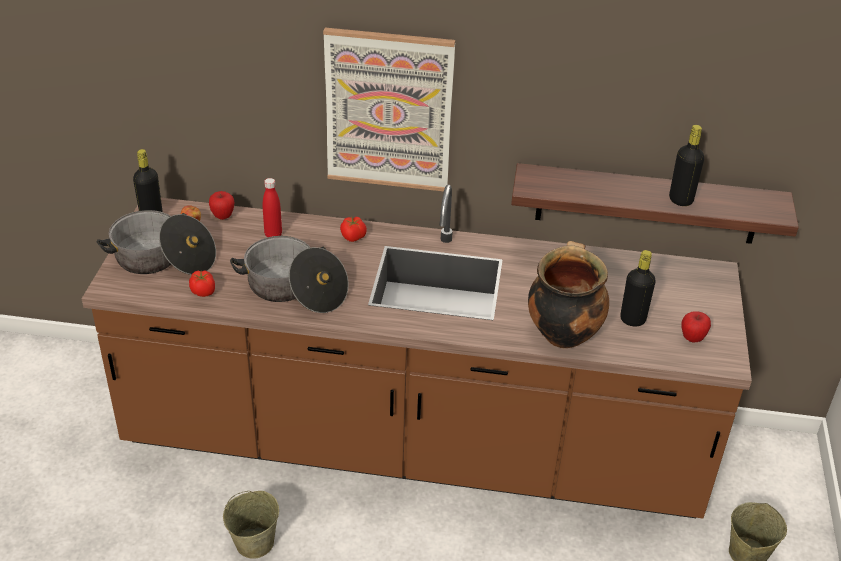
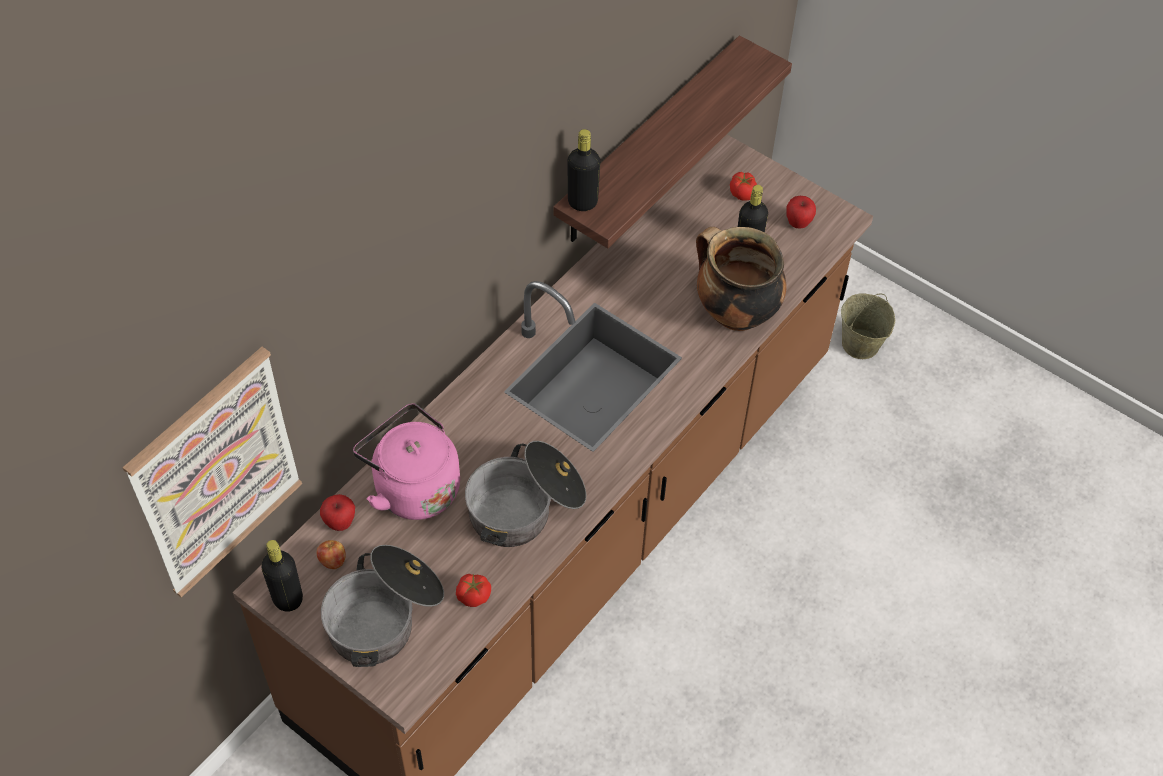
camera: 60 degrees left, 15 degrees up
beige bucket [223,491,279,559] -> none
red bottle [263,178,282,237] -> pink kettle [353,403,460,520]
picture [323,28,455,191] -> picture moved to [122,347,302,598]
tomato [340,216,367,242] -> tomato moved to [730,172,757,201]
black bottle [669,125,704,206] -> black bottle moved to [567,129,600,211]

